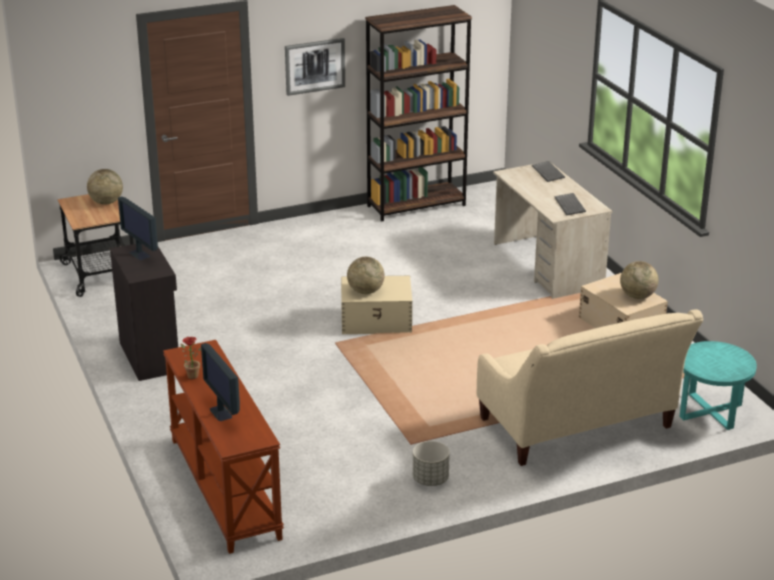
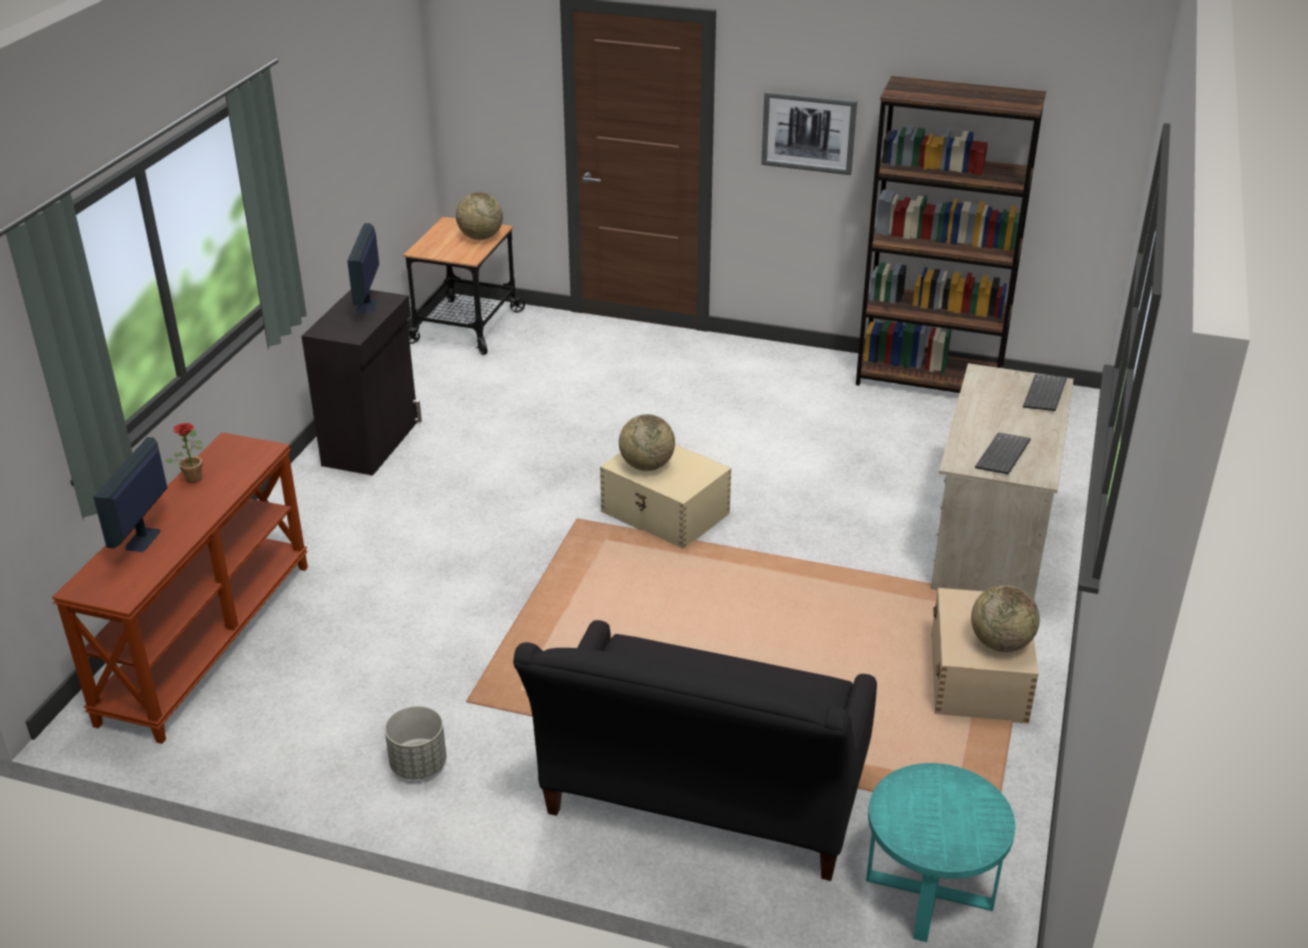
camera: 40 degrees right, 5 degrees up
beige sofa [477,309,703,466] -> black sofa [513,620,877,881]

